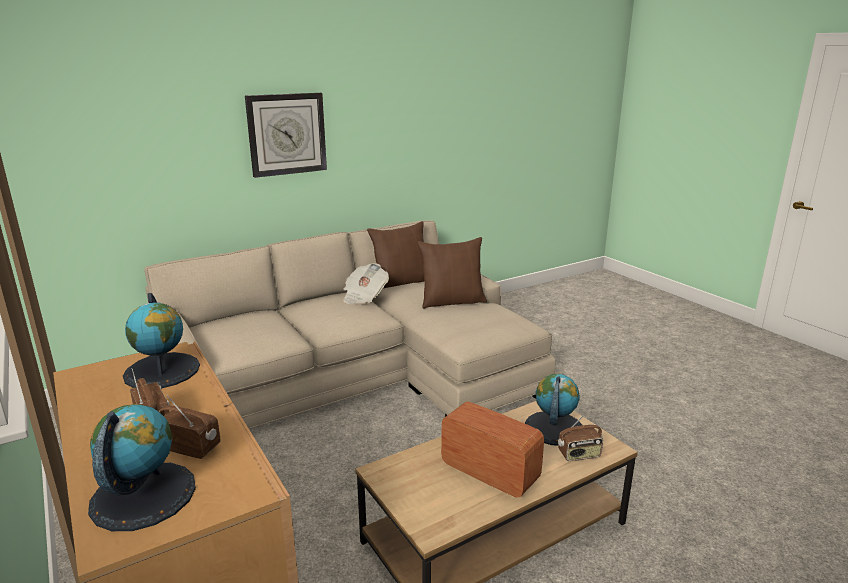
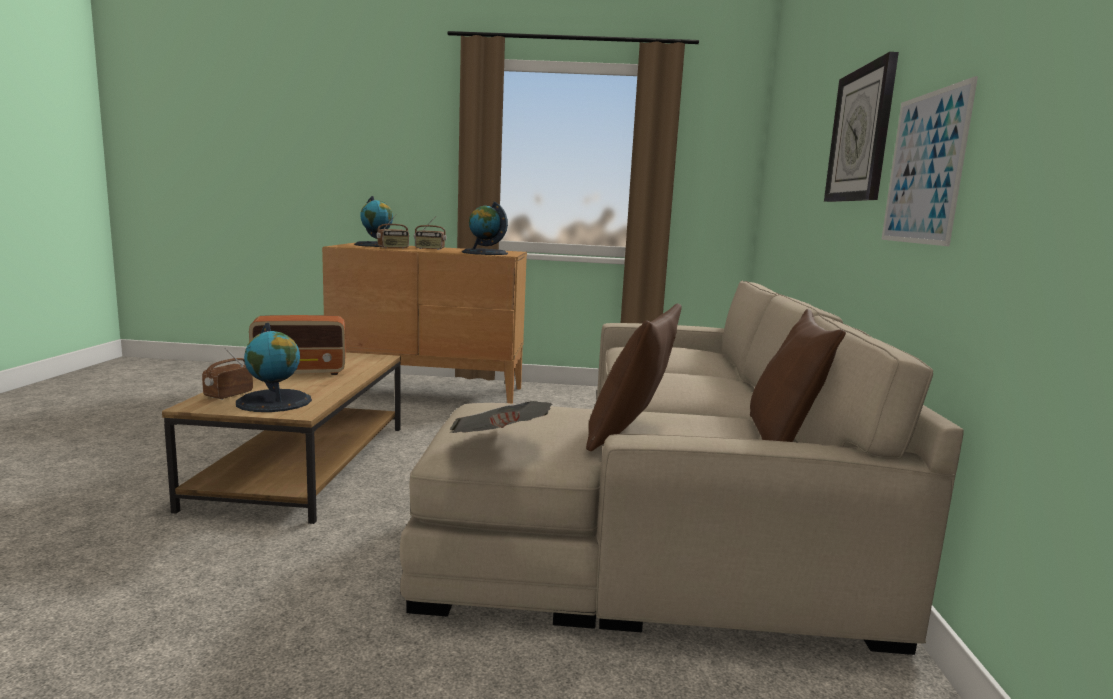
camera: 125 degrees right, 10 degrees down
newspaper [343,263,389,304] -> newspaper moved to [450,401,552,433]
none -> picture [881,76,978,246]

